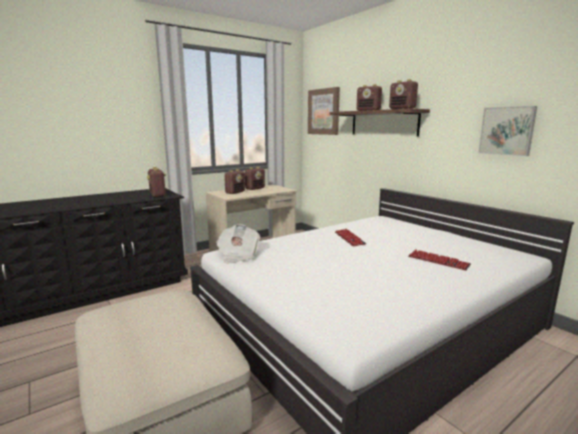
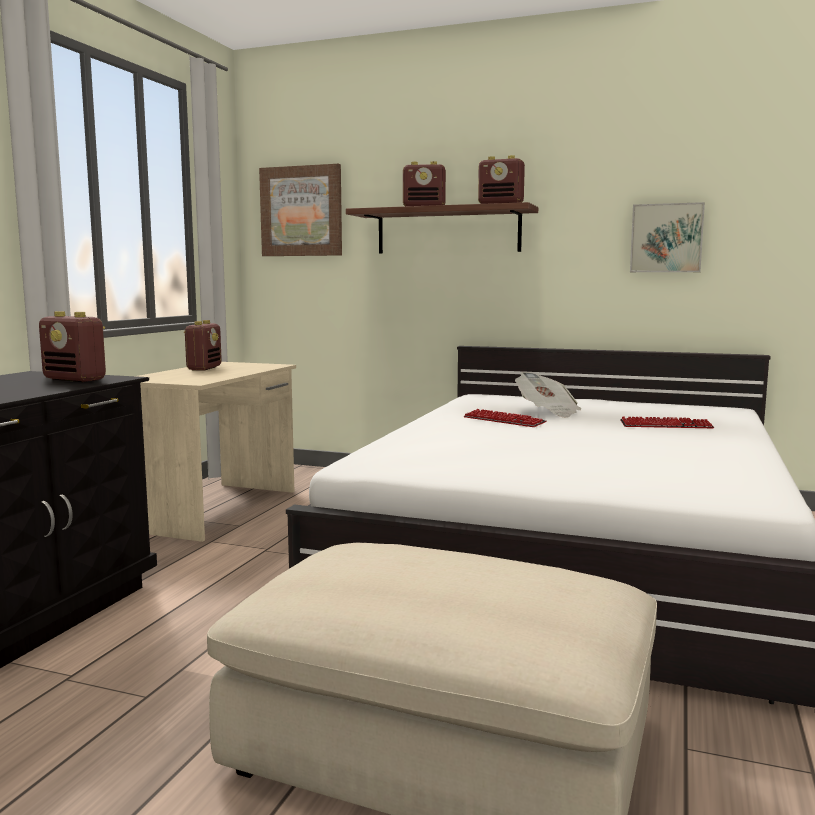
camera: 35 degrees left, 5 degrees down
newspaper [216,224,260,264] -> newspaper moved to [515,372,581,418]
radio [224,169,245,194] -> none

